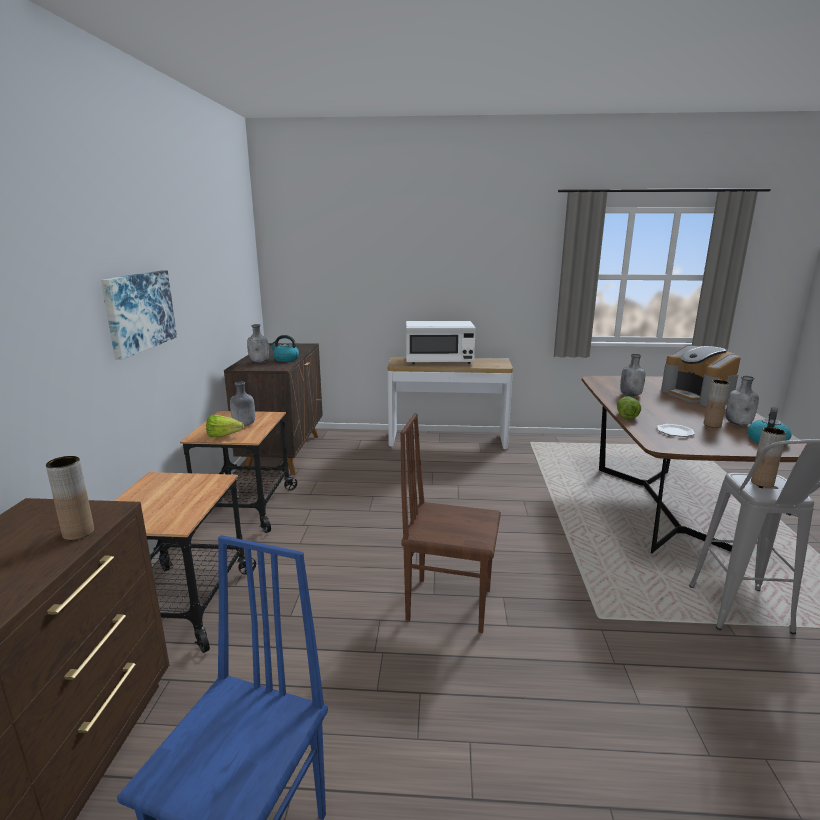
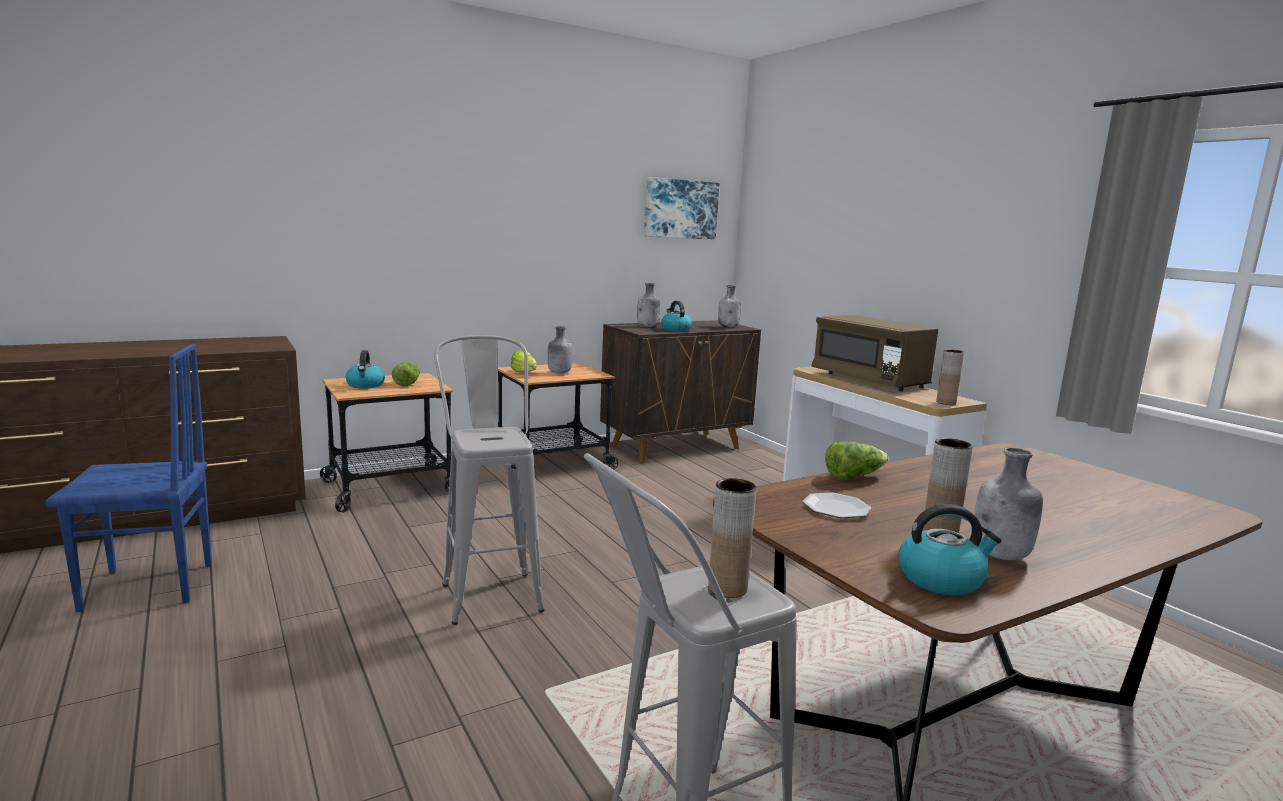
camera: 55 degrees right, 5 degrees down
brown vase [46,456,94,540] -> brown vase moved to [936,349,964,405]
picture [101,270,177,360] -> picture moved to [644,177,720,239]
brown chair [400,413,501,633] -> grey stool [434,335,544,625]
white microwave [406,321,476,364] -> brown microwave [811,315,938,391]
grey bottle [620,354,646,396] -> grey bottle moved to [718,285,741,327]
coffee machine [661,345,741,406] -> none
none -> kettle [346,350,385,388]
none -> lettuce [392,362,420,386]

